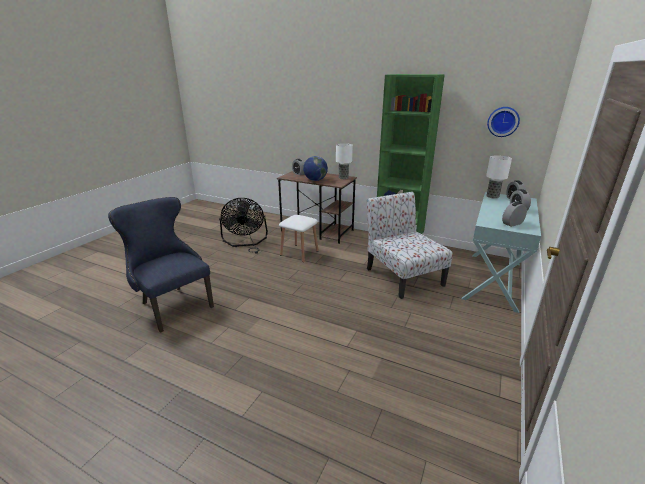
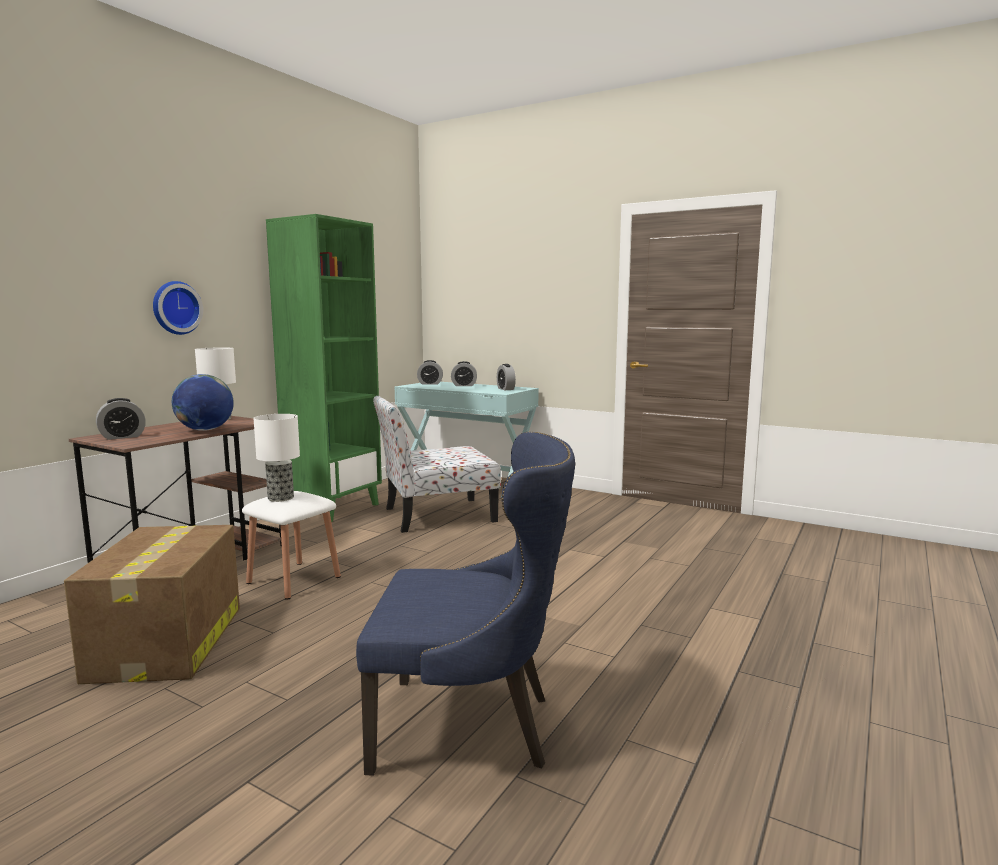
camera: 85 degrees left, 15 degrees down
blue chair [108,197,214,333] -> blue chair turned 135 degrees counterclockwise [356,432,575,776]
black fan [219,198,268,254] -> cardboard box [64,525,240,684]
table lamp [486,155,512,199] -> table lamp moved to [254,414,300,502]
wall clock [487,107,520,137] -> wall clock moved to [153,281,203,335]

